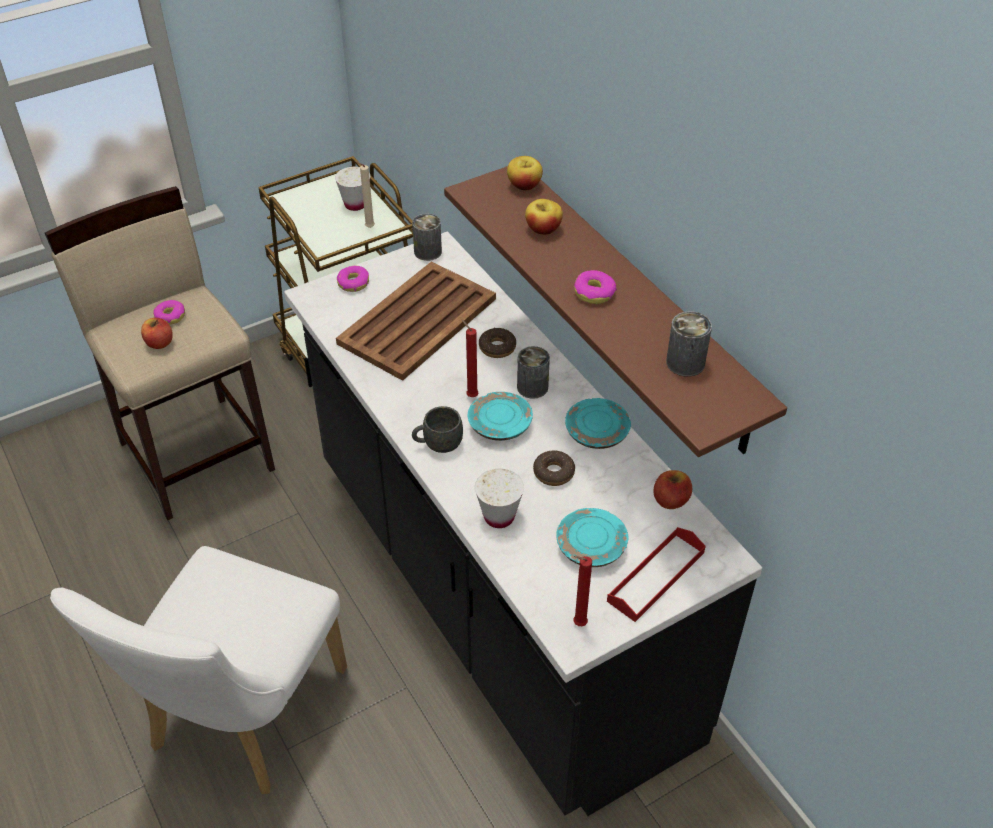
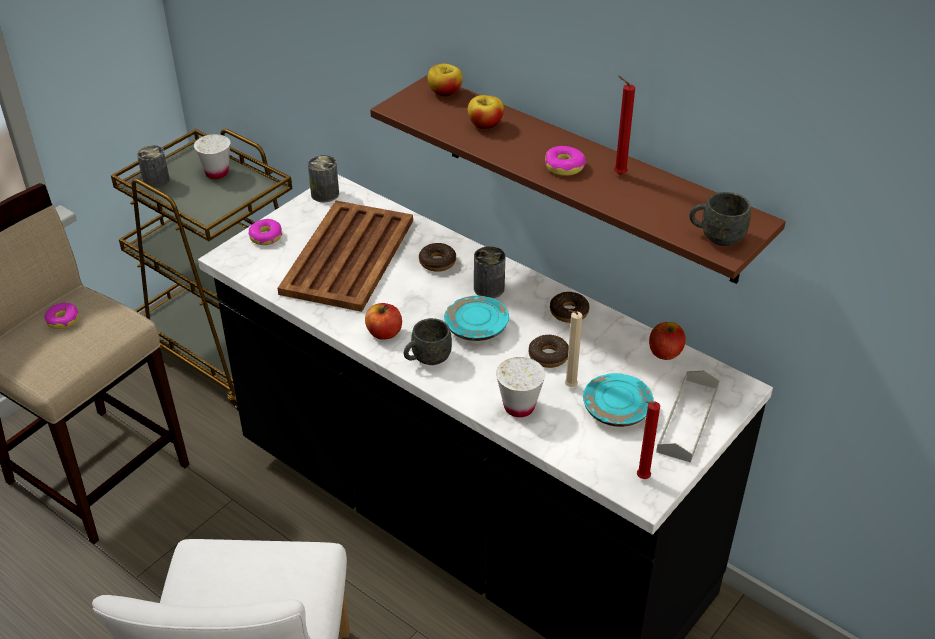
camera: 20 degrees left, 5 degrees down
apple [141,318,173,349] -> apple moved to [365,303,402,340]
beige candle [355,161,375,228] -> beige candle moved to [565,310,583,387]
red candle [462,320,479,397] -> red candle moved to [614,75,635,175]
turquoise plate [565,398,631,449] -> donut [550,292,590,323]
red tray [607,527,706,622] -> grey tray [656,371,719,463]
can [666,311,712,377] -> can moved to [137,145,170,189]
none -> grey mug [689,192,751,246]

